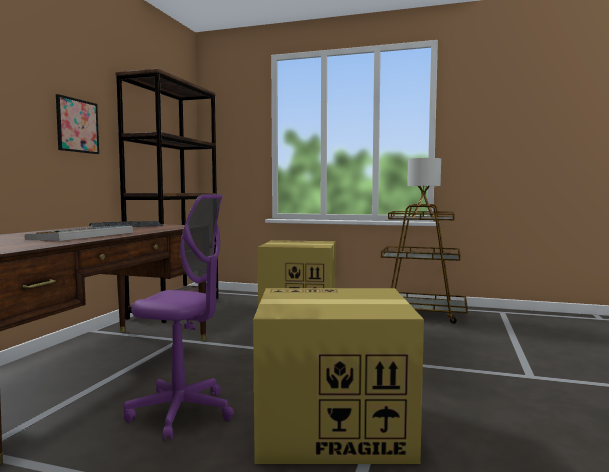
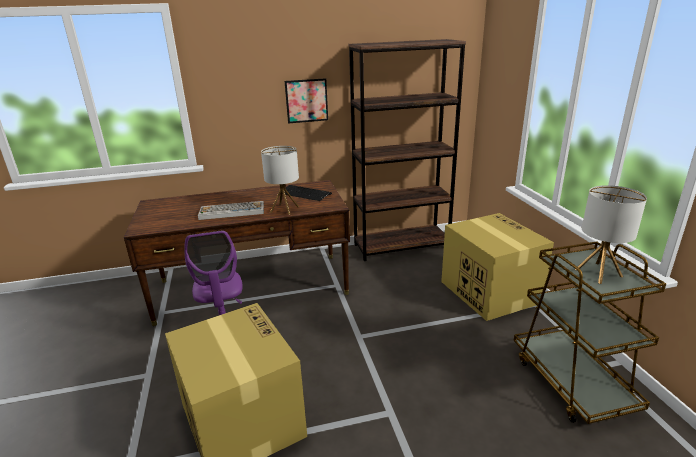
camera: 60 degrees right, 20 degrees up
none -> table lamp [261,146,299,215]

